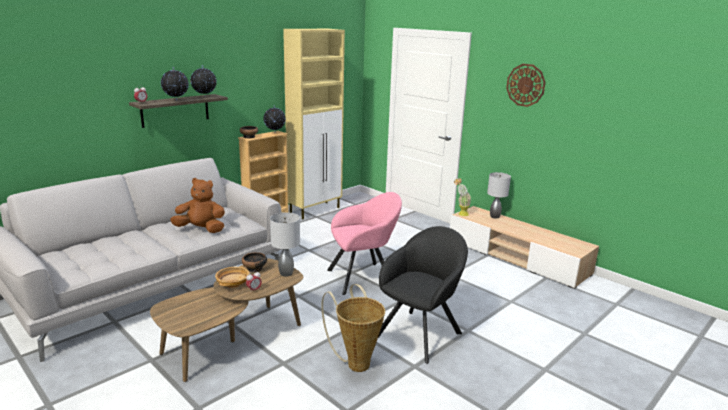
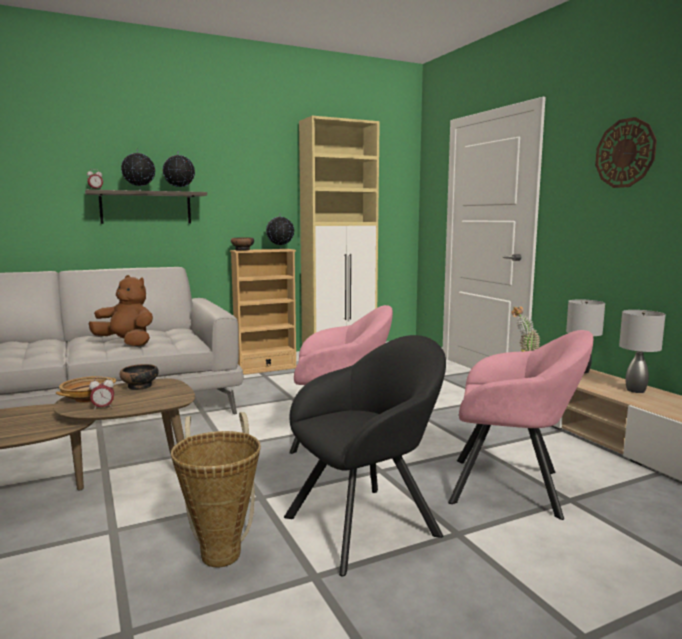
camera: 20 degrees right, 10 degrees down
grey table lamp [270,212,300,277] -> grey table lamp moved to [619,310,666,393]
none -> pink armchair [448,330,593,520]

